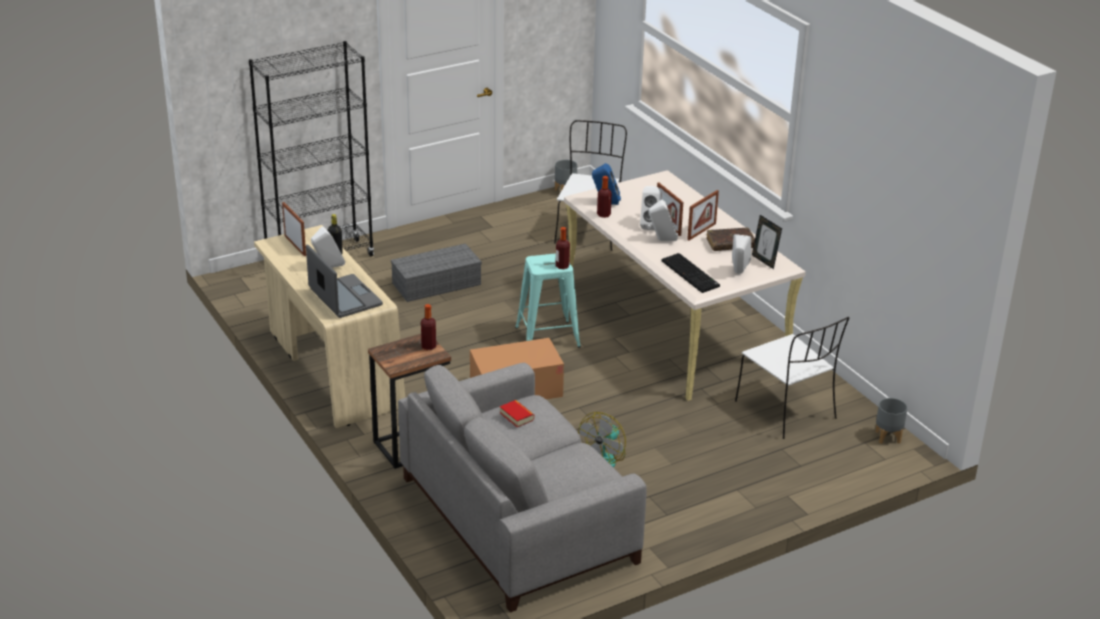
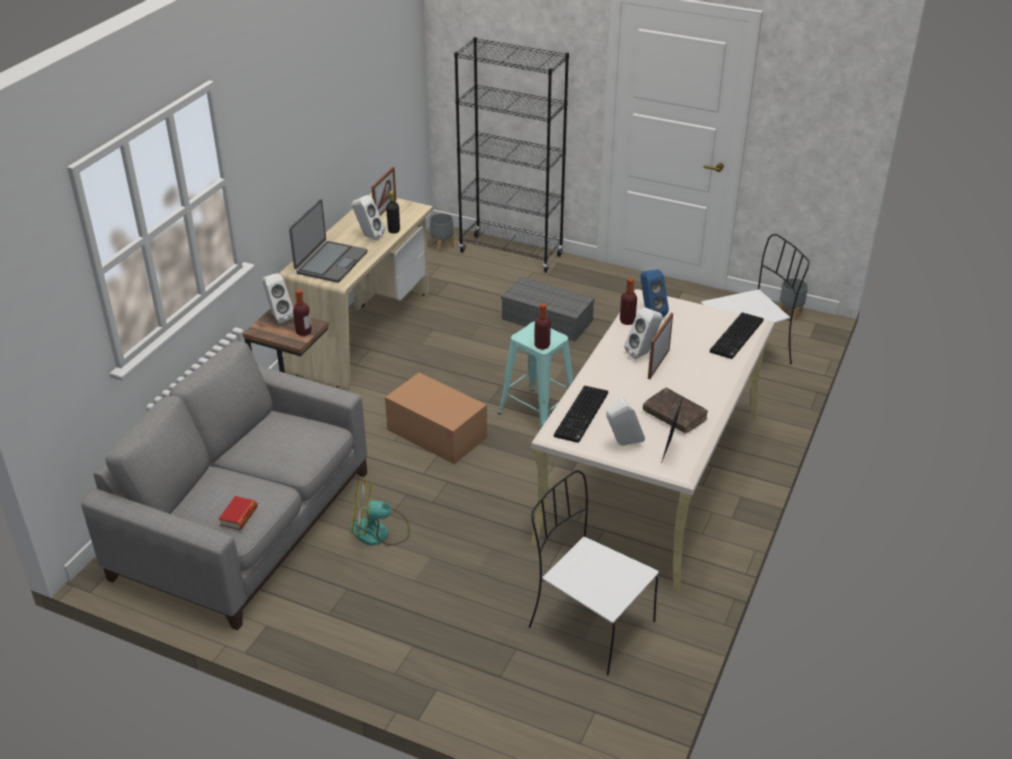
camera: 55 degrees right, 5 degrees up
book [500,400,534,427] -> book moved to [219,496,258,530]
white speaker [648,199,678,241] -> white speaker moved to [262,273,294,324]
picture frame [687,190,719,241] -> none
white chair [735,317,849,439] -> white chair turned 105 degrees clockwise [529,470,659,676]
grey planter [875,398,908,444] -> grey planter moved to [430,213,454,252]
none -> keyboard [710,312,764,359]

